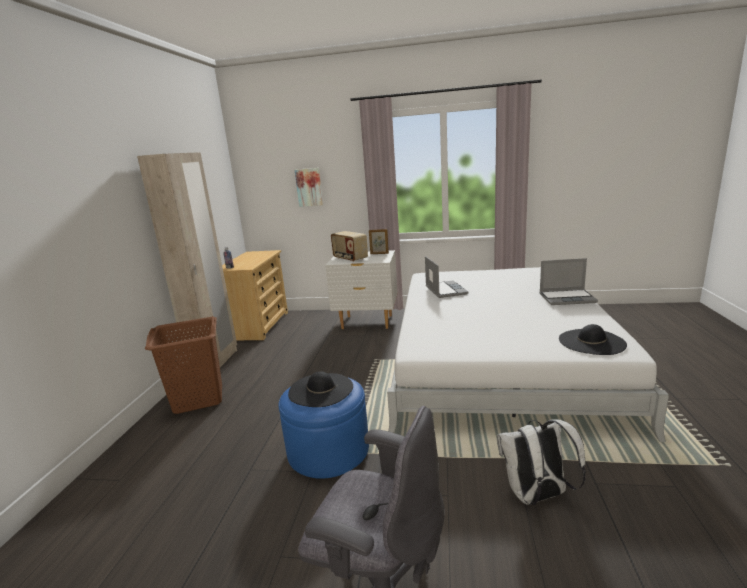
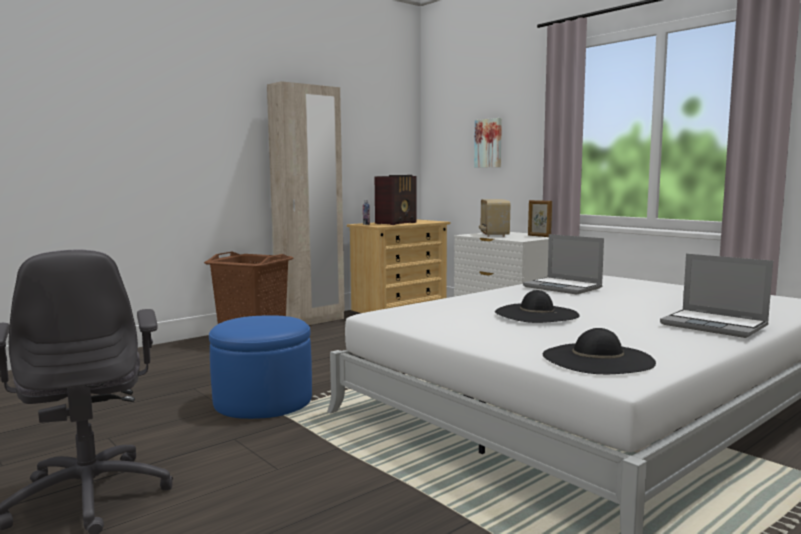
camera: 40 degrees right, 10 degrees down
black hat [288,371,353,407] -> black hat moved to [495,290,580,323]
laptop [425,256,468,298] -> laptop turned 105 degrees clockwise [523,234,604,295]
white backpack [497,419,586,505] -> none
none -> radio [375,175,417,225]

